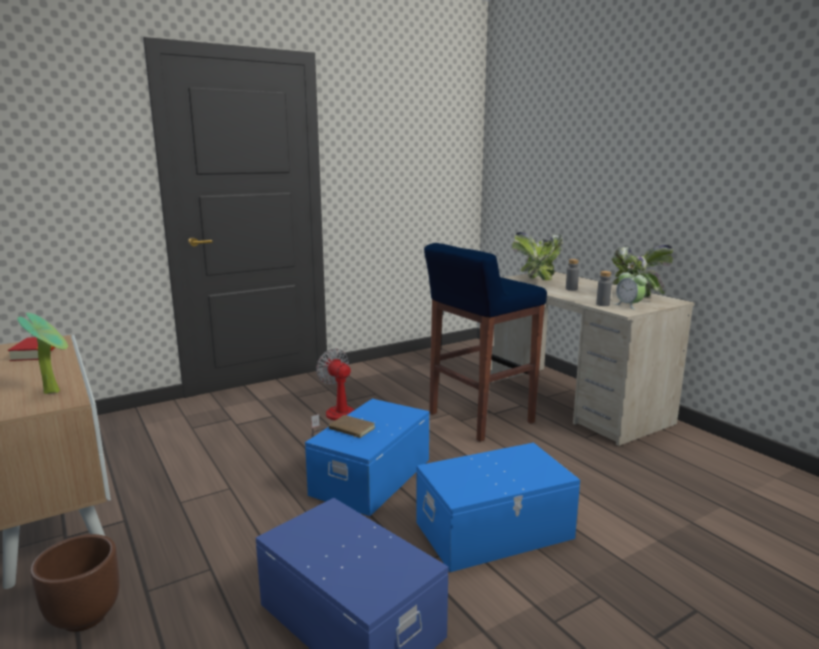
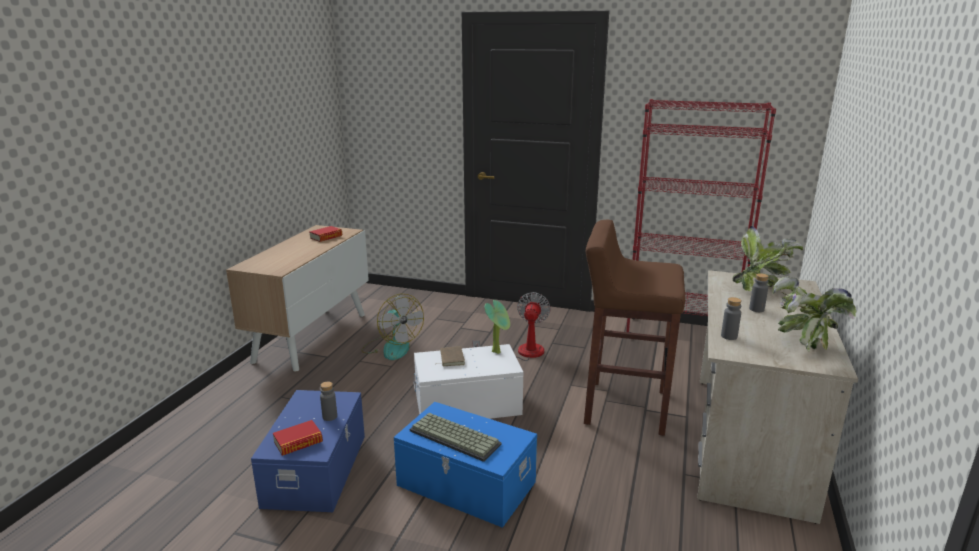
camera: 50 degrees right, 5 degrees up
potted plant [17,313,68,394] -> potted plant moved to [485,300,510,354]
brown planter [30,534,120,632] -> none
blue storage box [305,399,429,516] -> white storage box [414,344,523,419]
blue stool [424,243,547,442] -> brown stool [584,220,685,436]
alarm clock [615,269,647,310] -> none
none -> book [273,420,323,456]
none -> grey bottle [320,382,337,421]
none -> fan [361,294,424,360]
none -> keyboard [410,413,502,462]
none -> red bookcase [626,99,776,333]

